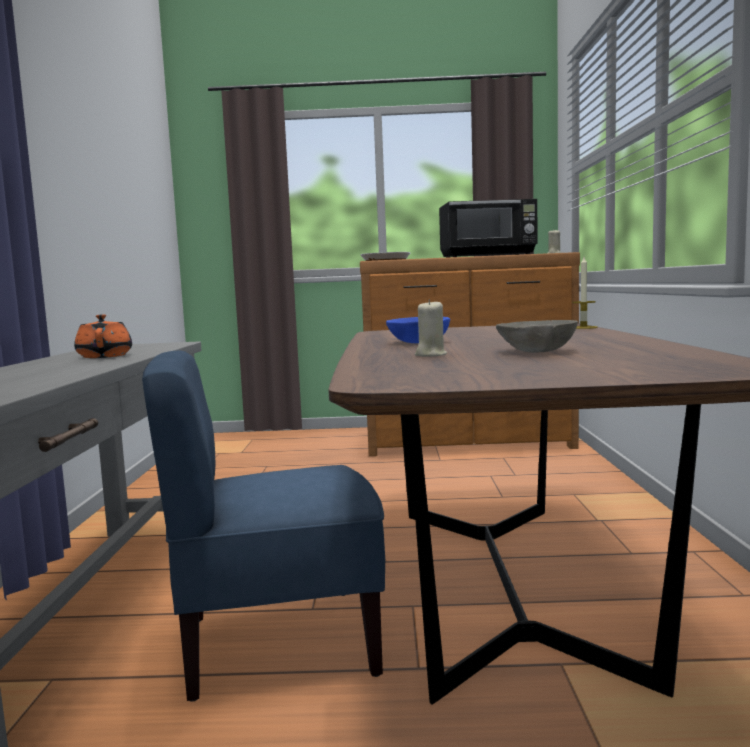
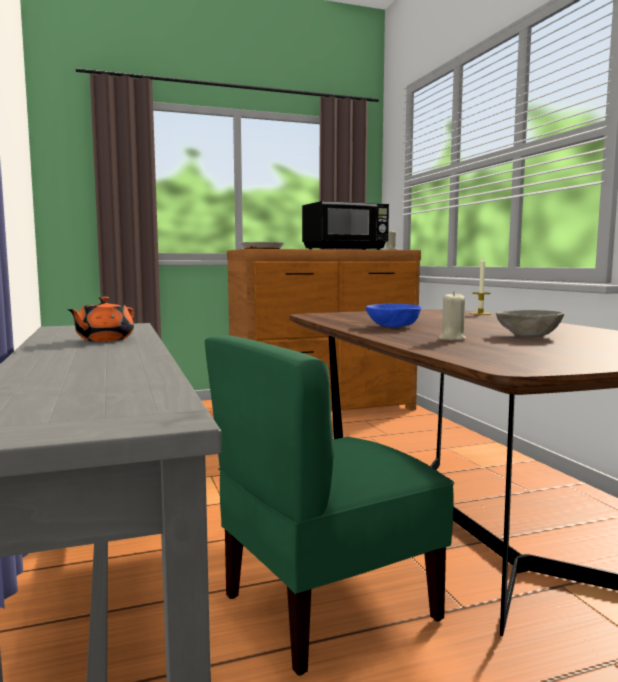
camera: 20 degrees left, 0 degrees up
orange teapot [74,315,132,358] -> orange teapot turned 120 degrees counterclockwise [67,297,134,342]
blue chair [142,351,385,702] -> green chair [205,335,454,676]

